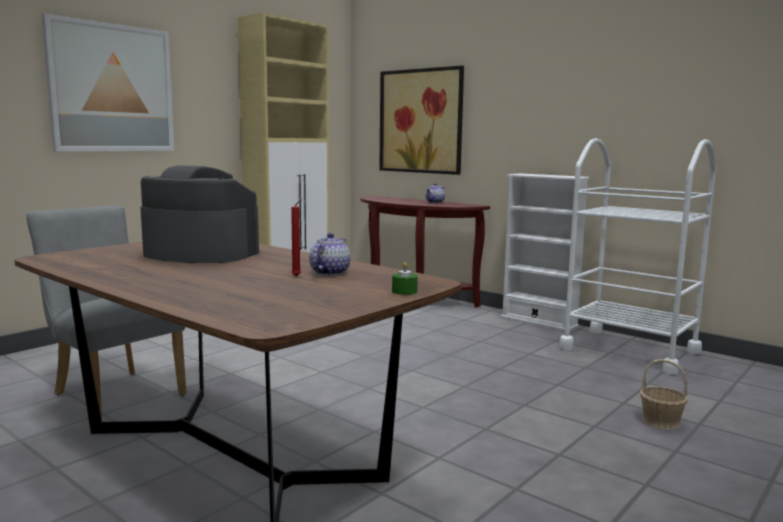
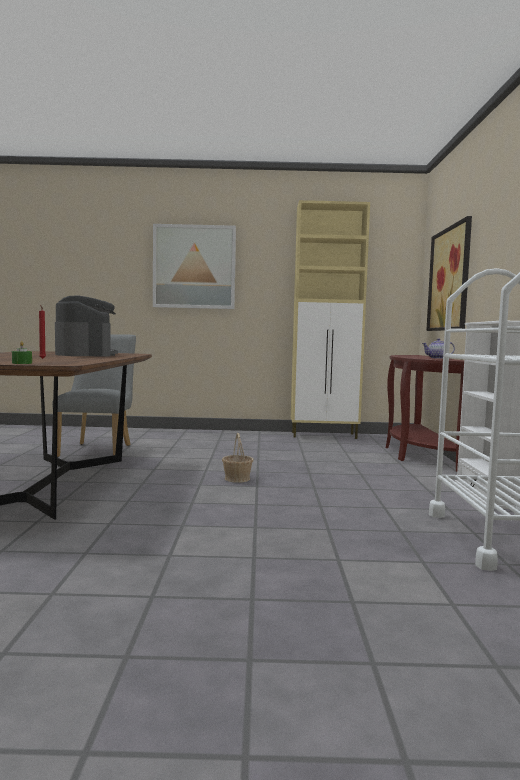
camera: 50 degrees right, 5 degrees down
teapot [309,233,351,276] -> none
basket [640,359,688,430] -> basket moved to [222,433,254,483]

